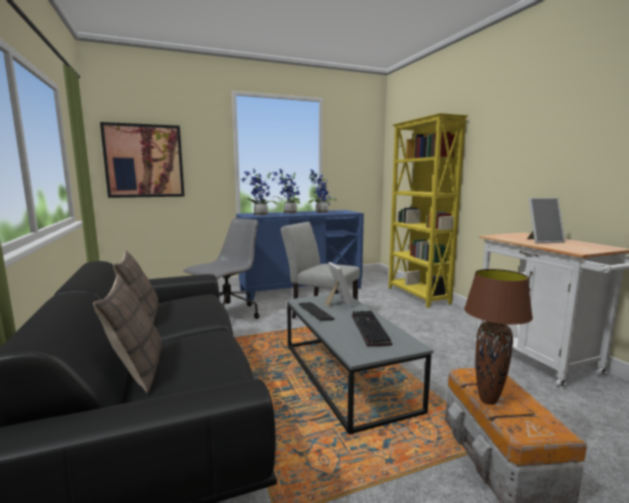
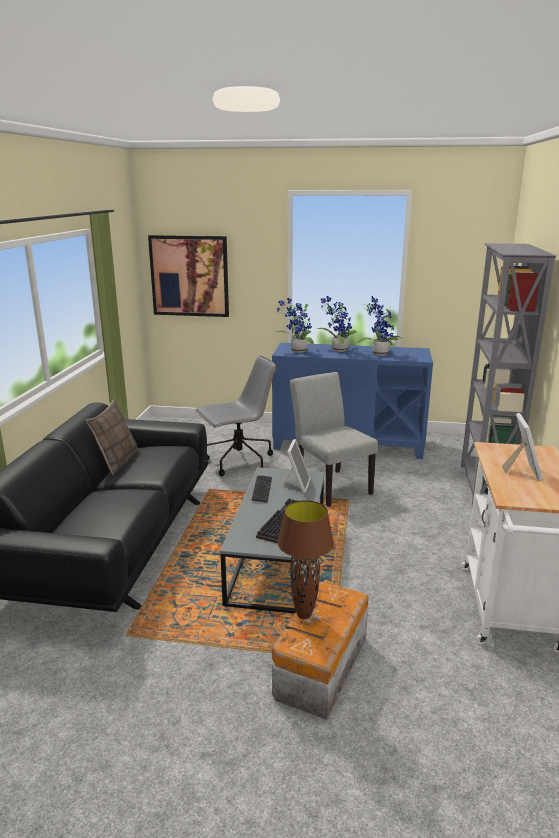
camera: 30 degrees right, 10 degrees up
pillow [93,274,162,393] -> none
yellow bookcase [388,113,468,308] -> grey bookcase [461,243,556,507]
picture frame [527,198,565,243] -> picture frame turned 105 degrees counterclockwise [502,413,543,481]

